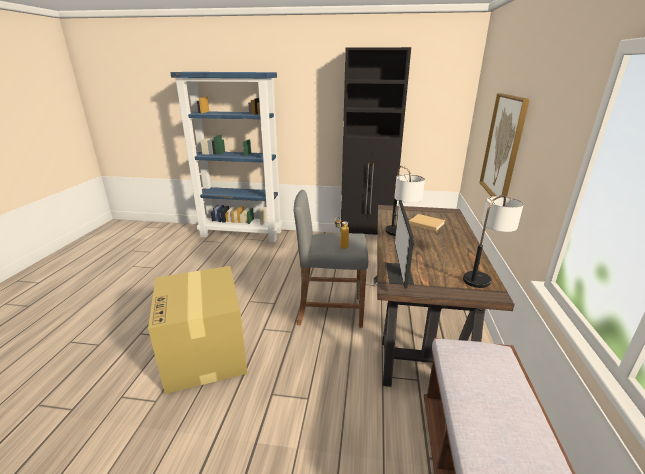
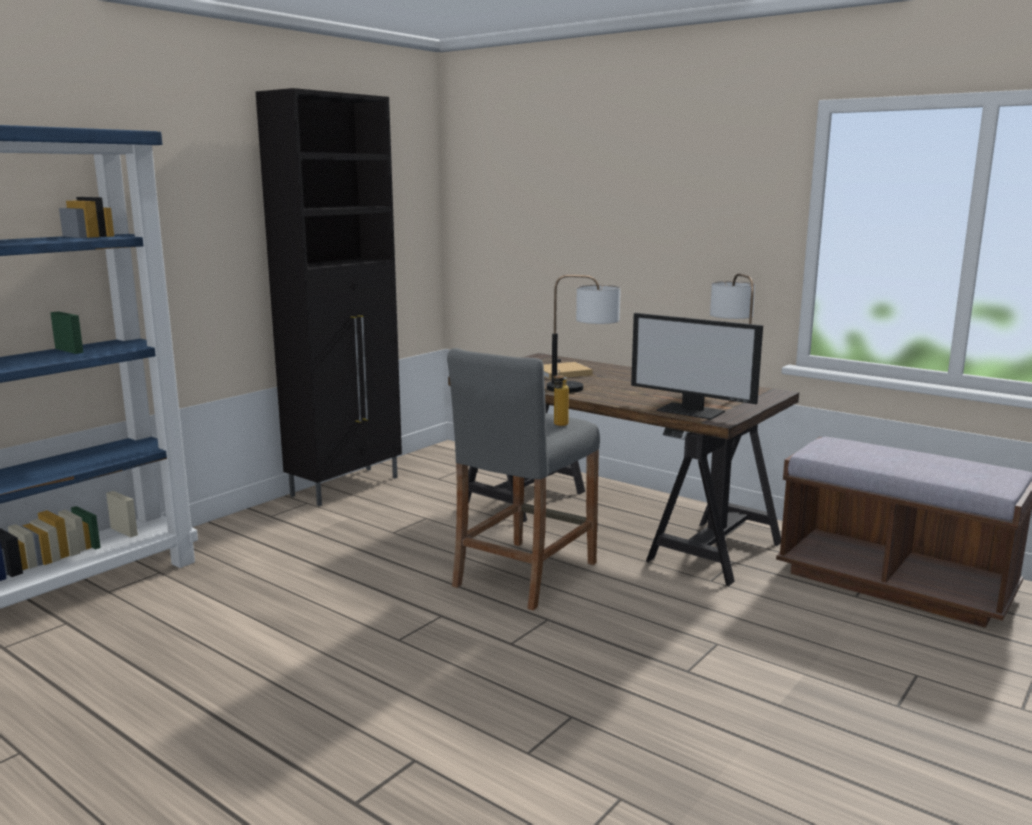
camera: 60 degrees left, 10 degrees down
cardboard box [148,266,248,394] -> none
picture [479,93,530,197] -> none

